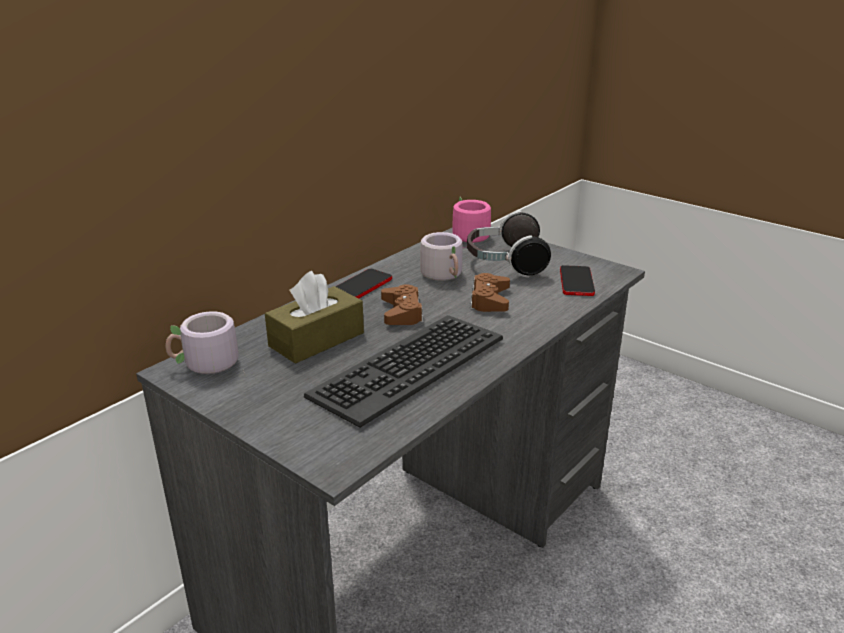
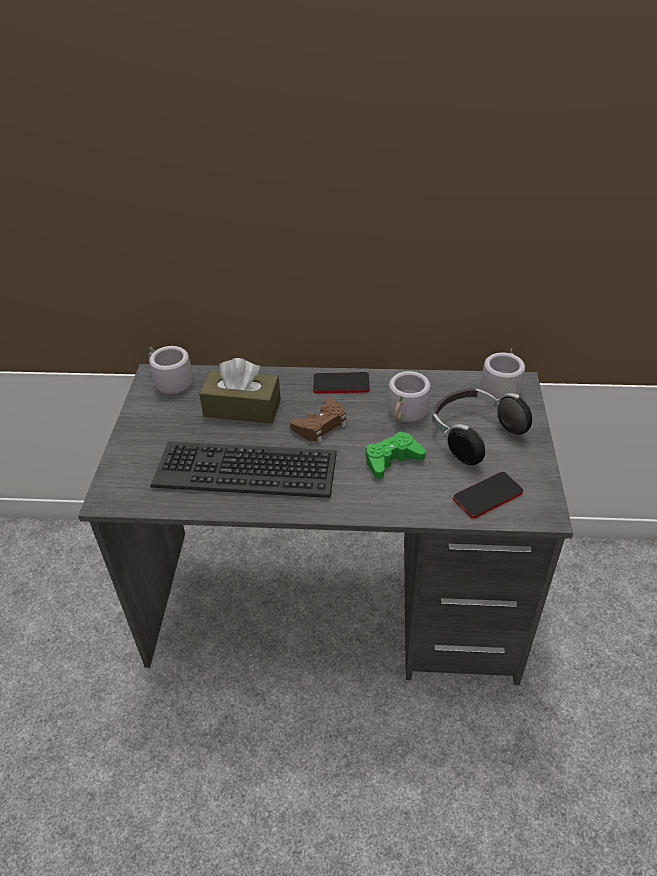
camera: 55 degrees right, 15 degrees up
pink mug [452,197,491,248] -> grey mug [469,348,525,399]
brown game controller [470,273,510,312] -> green game controller [366,431,426,478]

